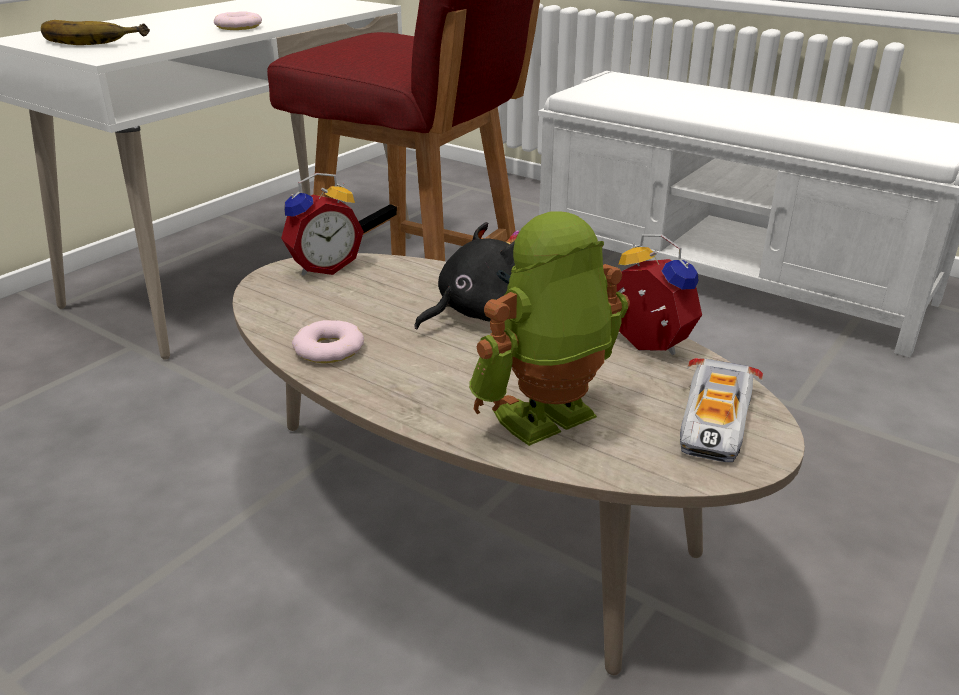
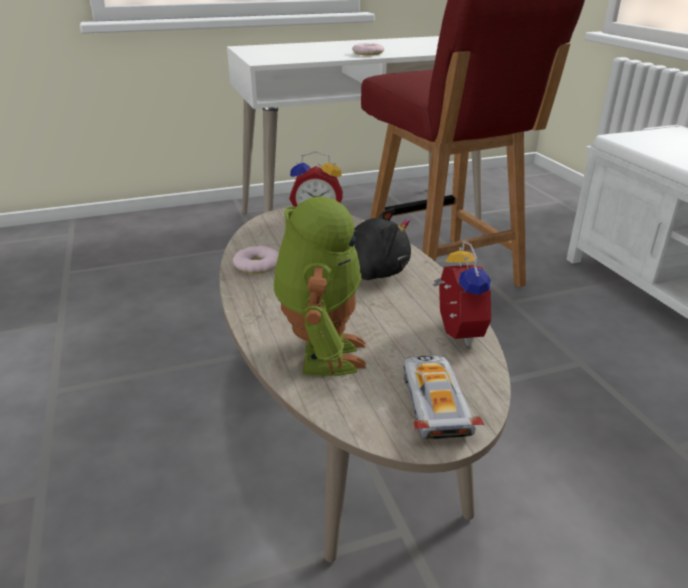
camera: 35 degrees right, 0 degrees up
banana [41,20,150,45] -> none
toy robot [469,212,630,446] -> toy robot turned 90 degrees clockwise [274,197,366,376]
toy car [680,358,763,462] -> toy car turned 120 degrees clockwise [404,355,484,439]

